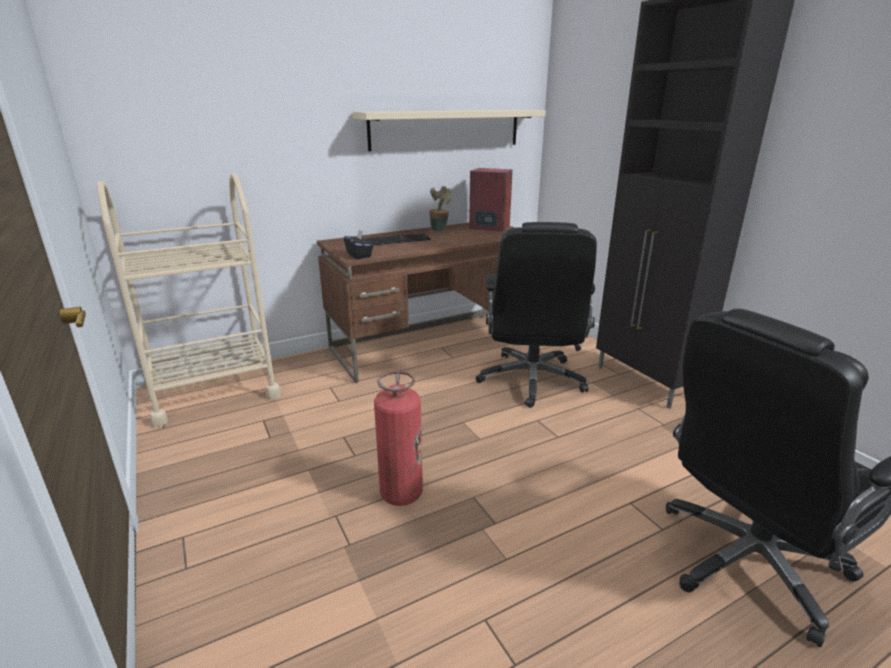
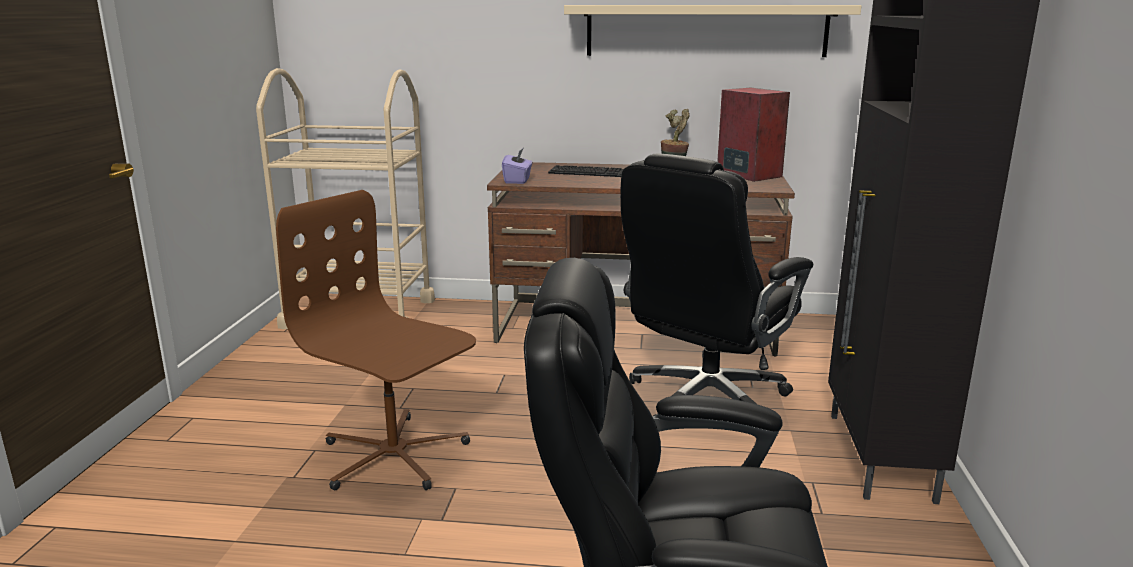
camera: 35 degrees right, 5 degrees down
black tissue box [344,230,373,259] -> purple tissue box [502,149,533,184]
fire extinguisher [374,371,423,506] -> brown office chair [276,190,476,490]

